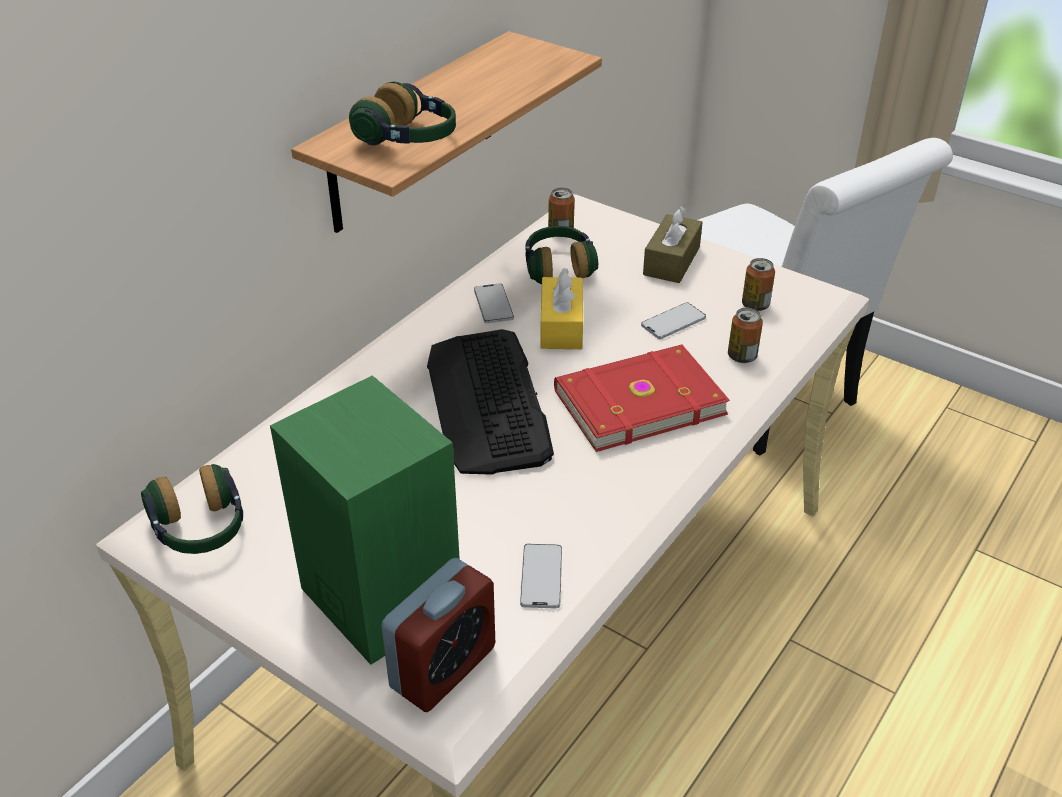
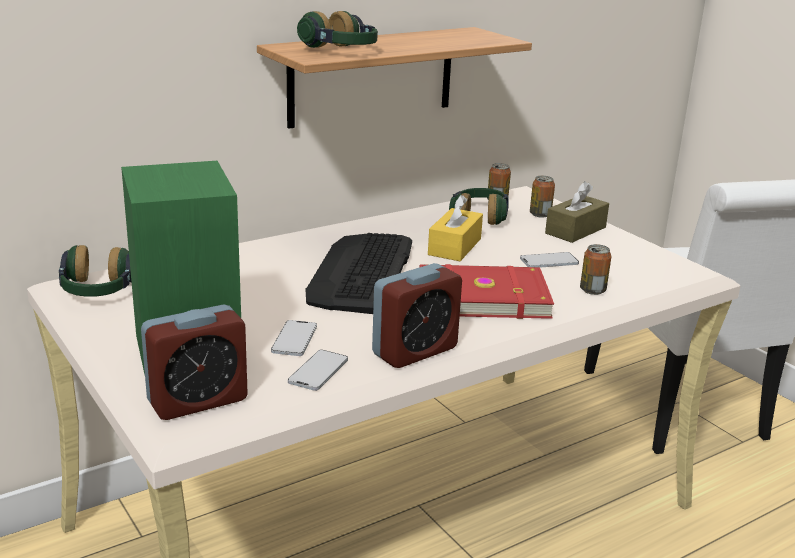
camera: 20 degrees right, 15 degrees down
phone [474,283,514,323] -> phone moved to [271,320,317,356]
can [742,258,775,311] -> can moved to [530,176,555,218]
none -> alarm clock [372,263,462,368]

